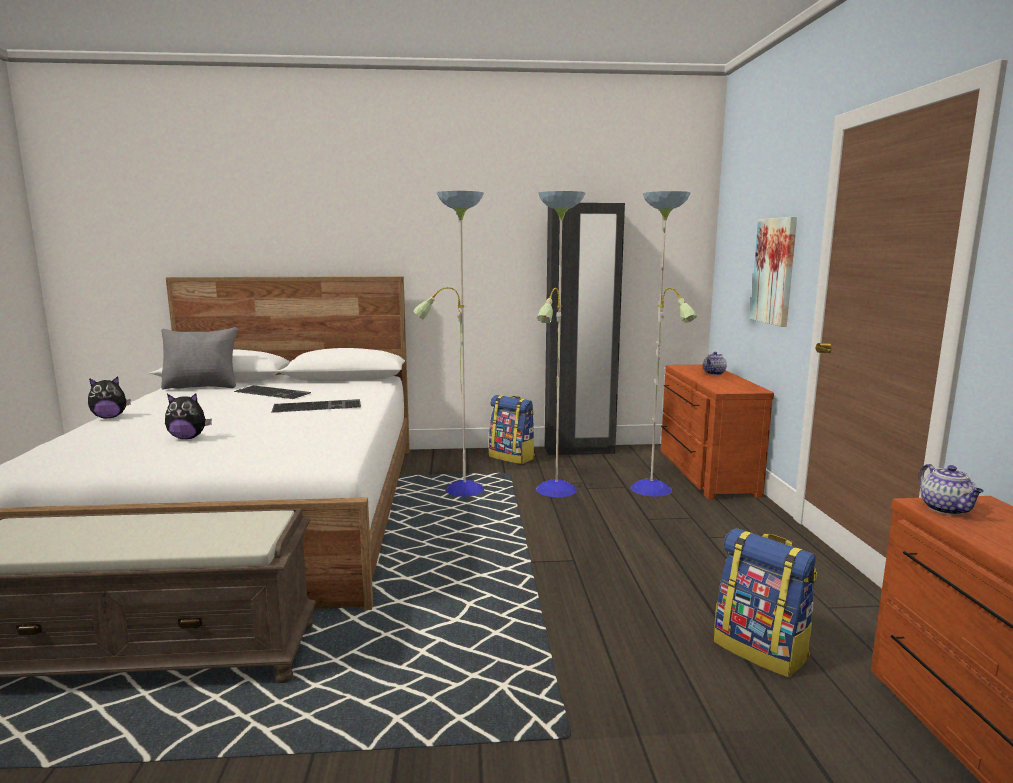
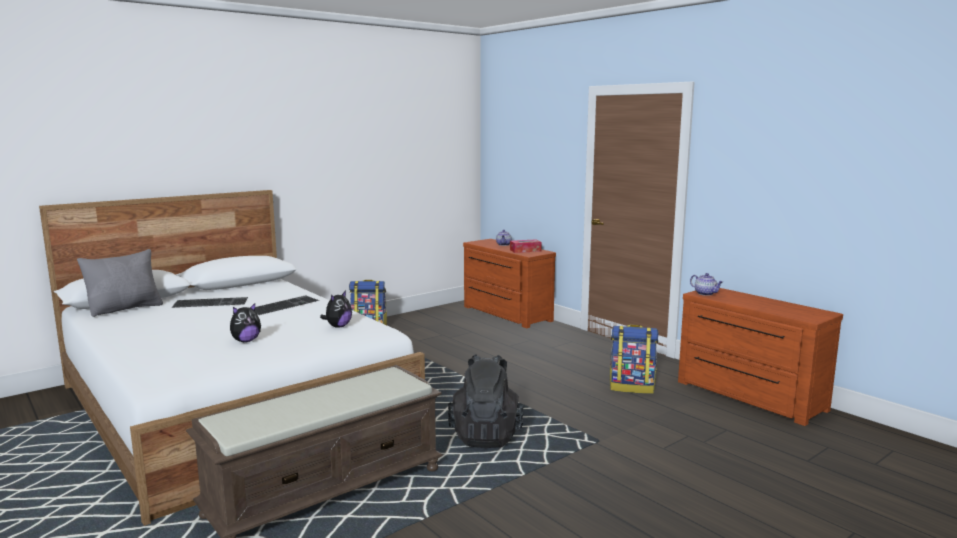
camera: 35 degrees left, 0 degrees up
plush toy [88,376,131,418] -> plush toy moved to [320,291,352,328]
floor lamp [413,191,697,497] -> none
black wardrobe [545,203,625,455] -> none
picture [750,217,797,327] -> none
none -> black backpack [448,354,524,448]
none -> tissue box [510,239,542,253]

